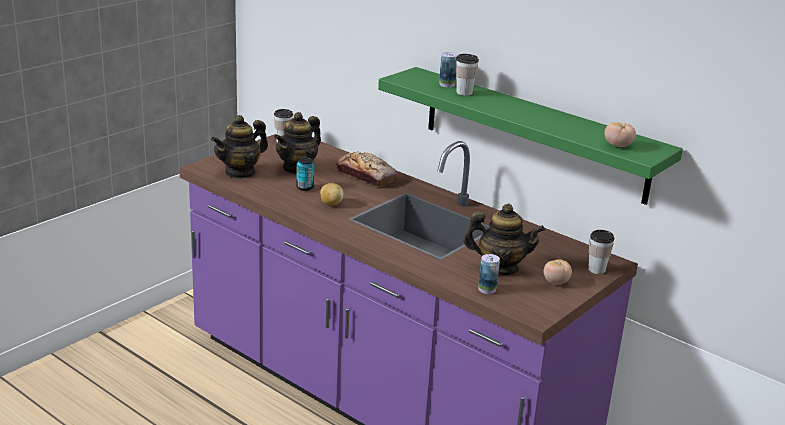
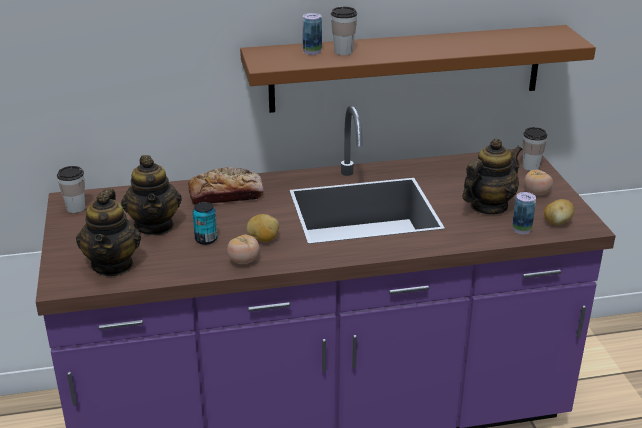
camera: 50 degrees left, 5 degrees up
green shelf [378,67,683,205] -> brown shelf [240,25,596,113]
tomato [604,122,636,147] -> tomato moved to [227,235,259,264]
none -> potato [544,199,574,225]

